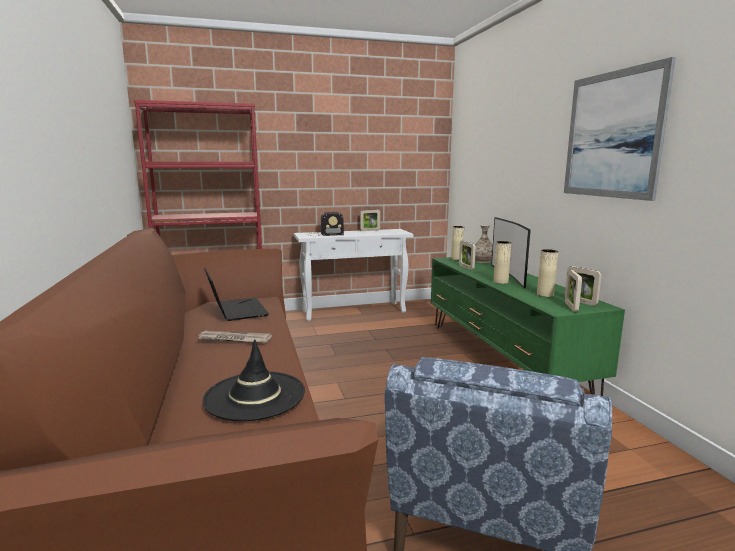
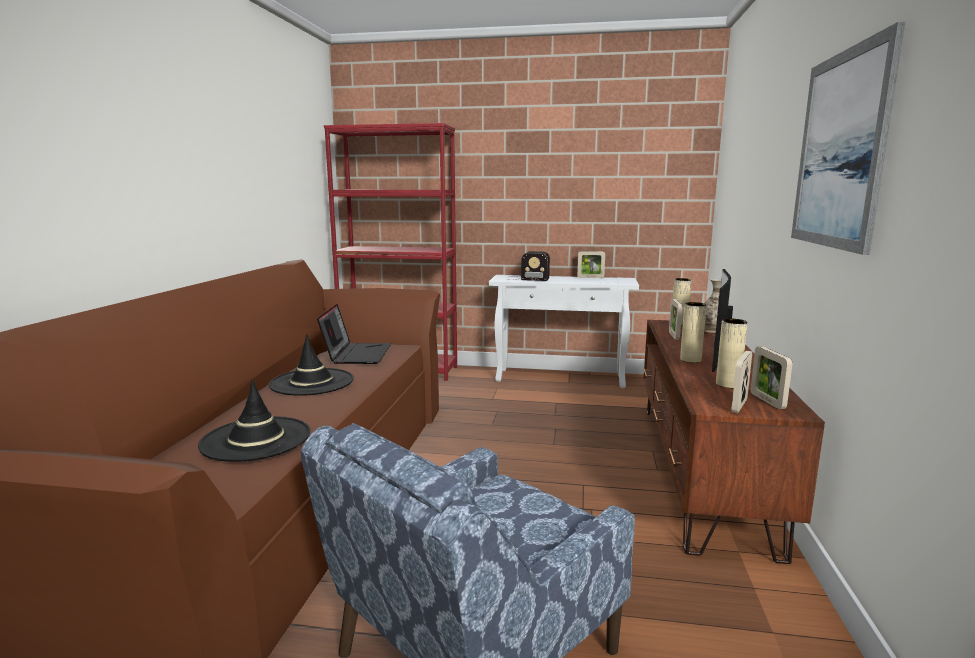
camera: 25 degrees right, 0 degrees up
newspaper [198,331,272,343] -> black hat [269,334,354,396]
green tv stand [431,257,625,396] -> brown tv stand [643,320,825,564]

